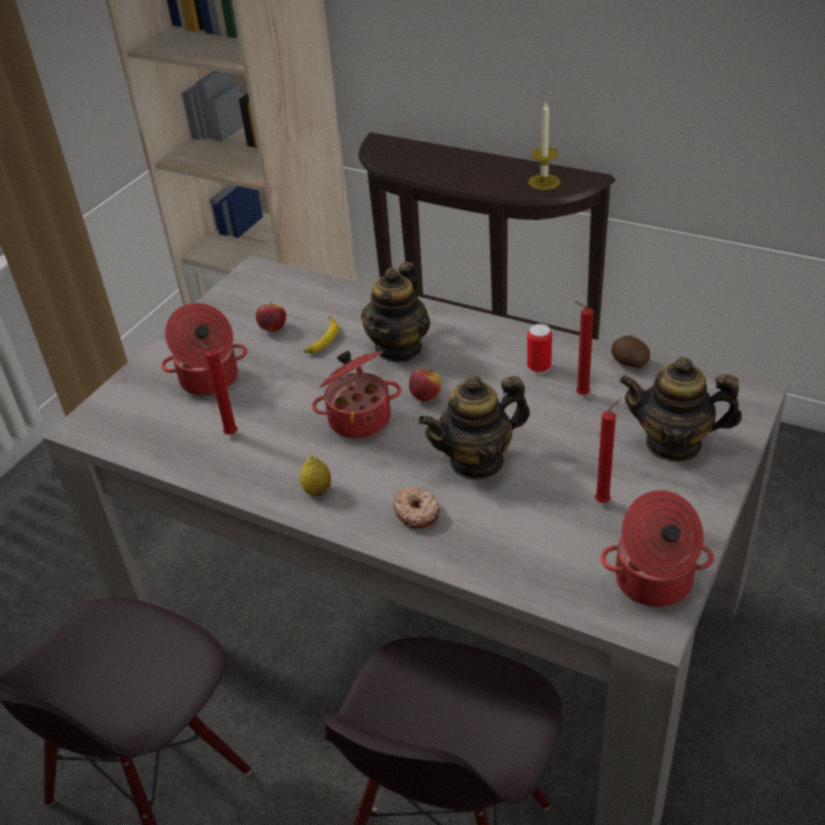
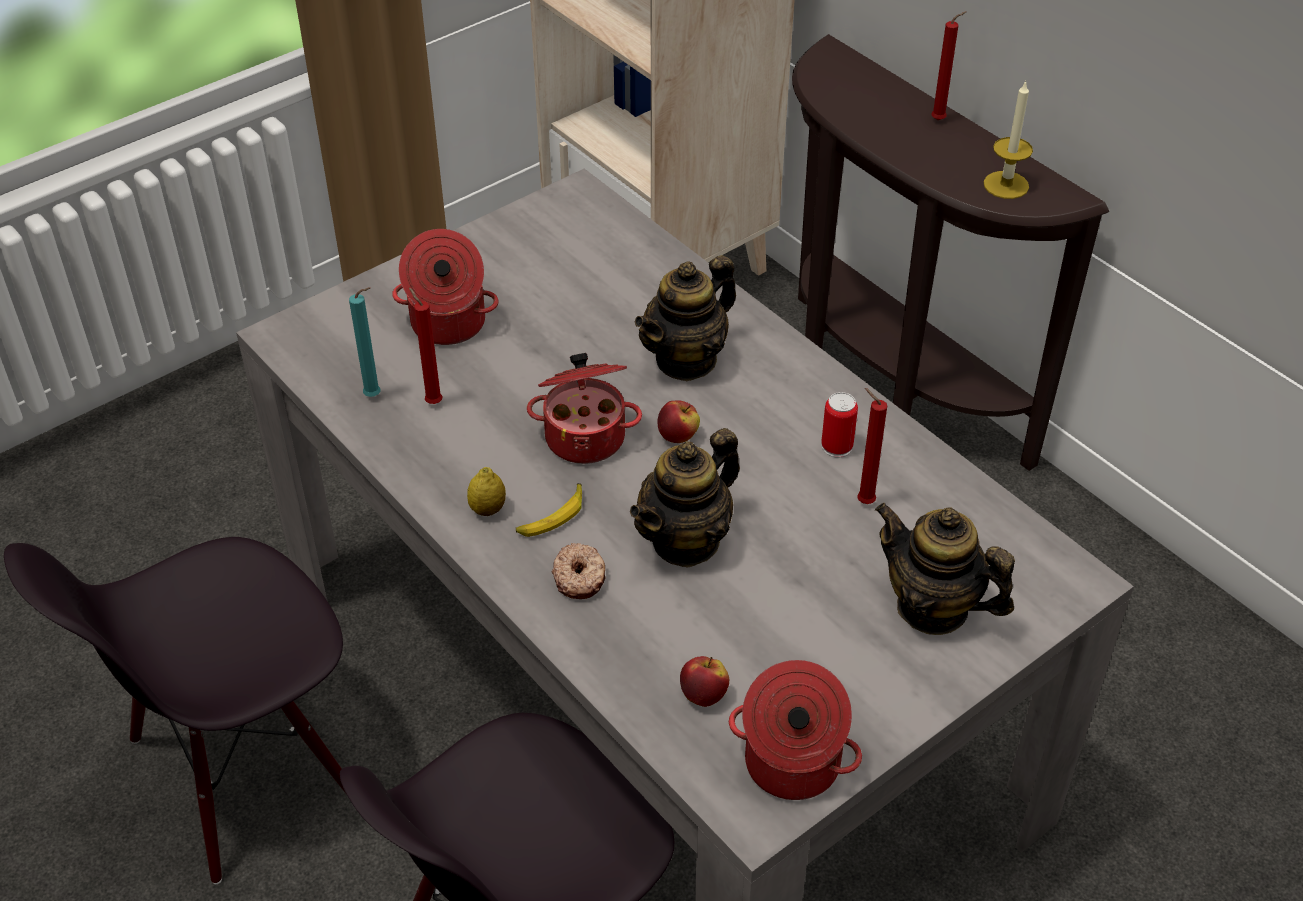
camera: 20 degrees right, 5 degrees up
apple [256,301,286,332] -> apple moved to [680,656,729,707]
banana [304,316,339,354] -> banana moved to [516,483,582,537]
teapot [418,376,530,480] -> teapot turned 45 degrees counterclockwise [630,428,740,568]
red candle [595,399,620,503] -> red candle moved to [931,11,966,120]
potato [611,335,650,368] -> none
none -> turquoise candle [349,287,381,397]

